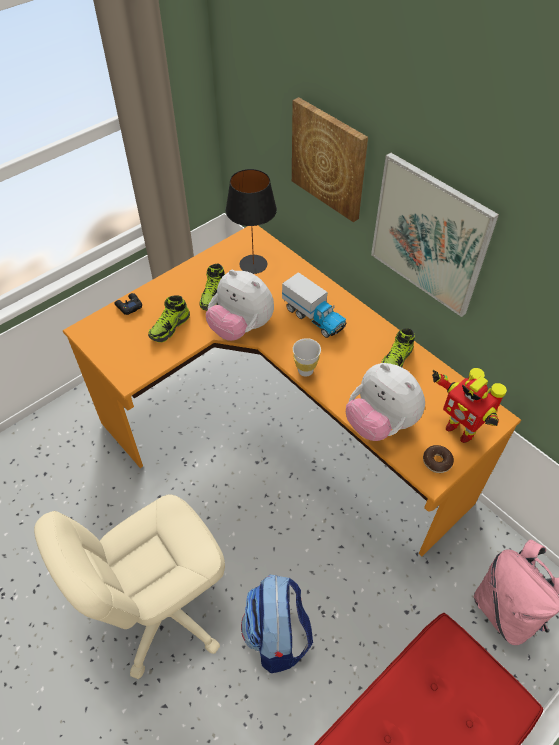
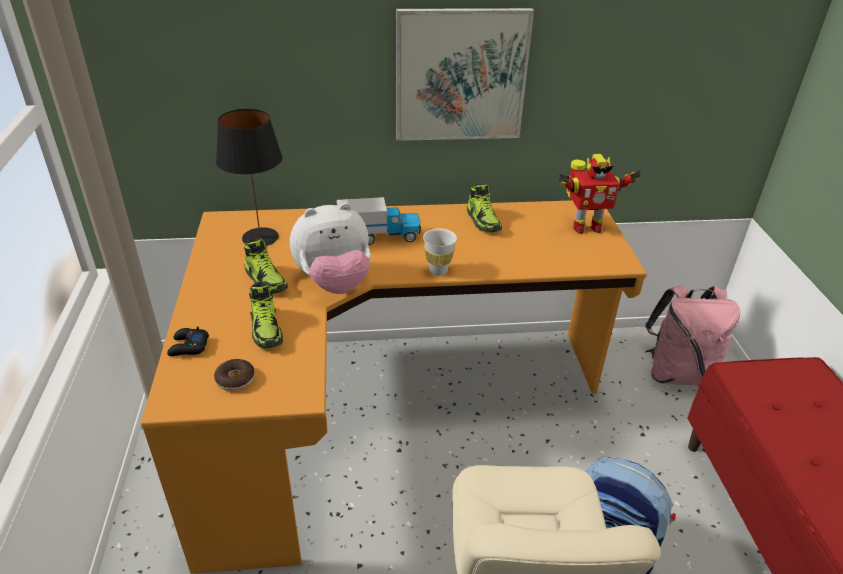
camera: 55 degrees left, 15 degrees down
picture [292,97,368,222] -> none
plush toy [346,363,425,441] -> none
donut [423,445,454,473] -> donut moved to [214,359,255,391]

